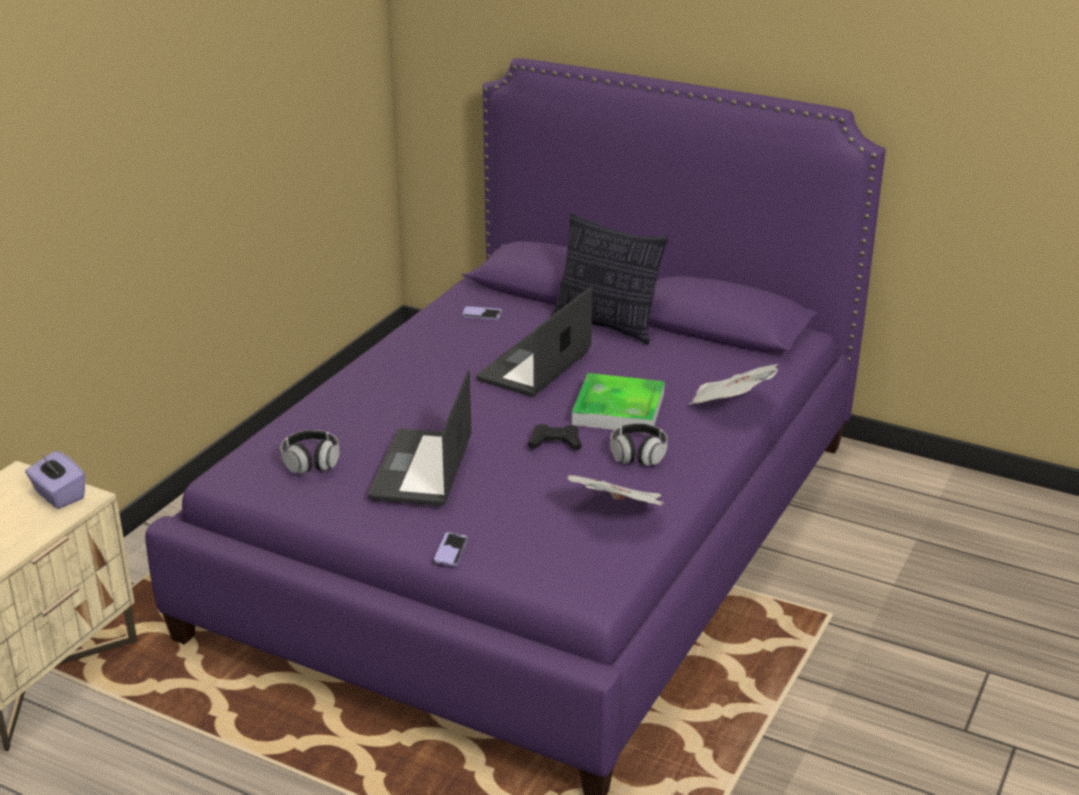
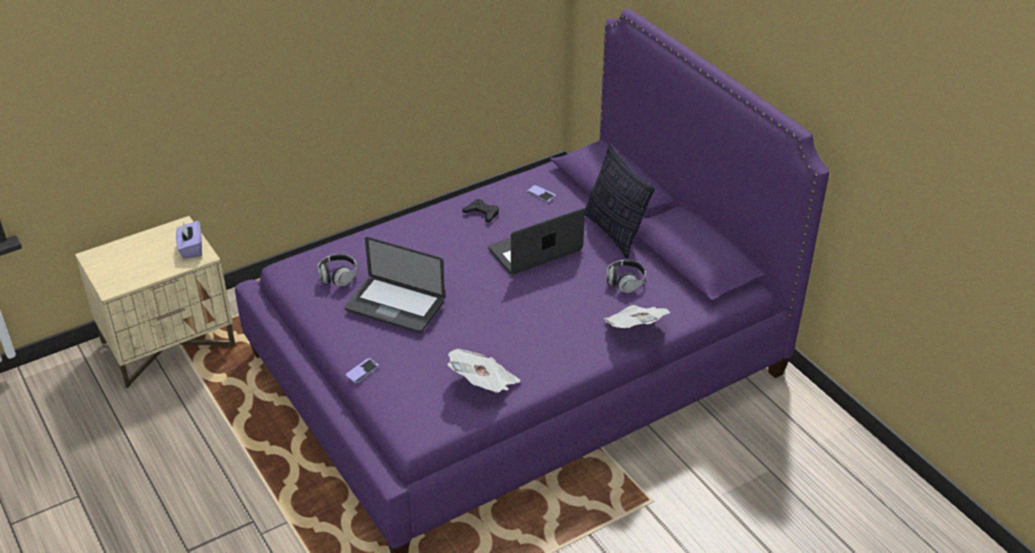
camera: 30 degrees right, 10 degrees up
laptop [368,370,471,506] -> laptop turned 105 degrees counterclockwise [345,237,445,333]
black game controller [528,424,582,450] -> black game controller moved to [462,199,499,223]
tray [572,373,665,434] -> none
headphones [610,423,668,466] -> headphones moved to [606,260,646,293]

